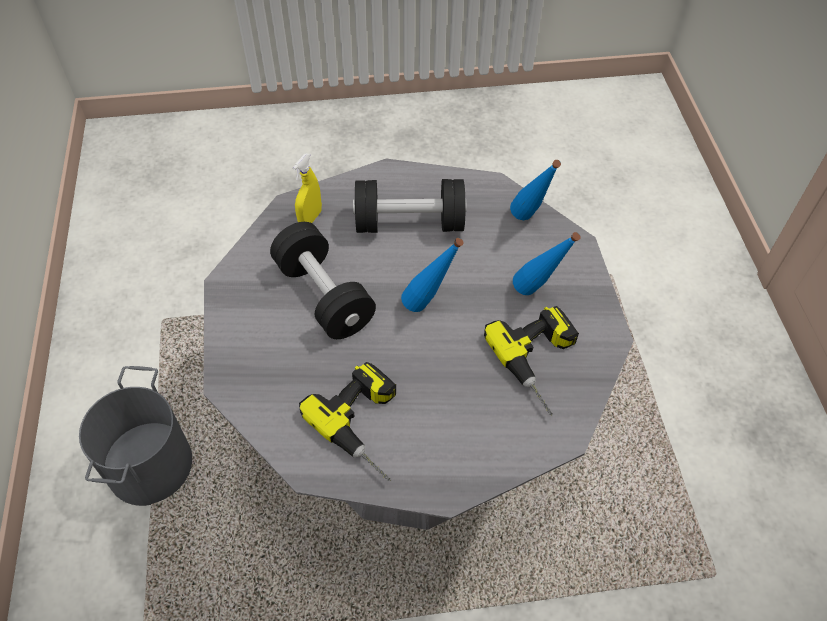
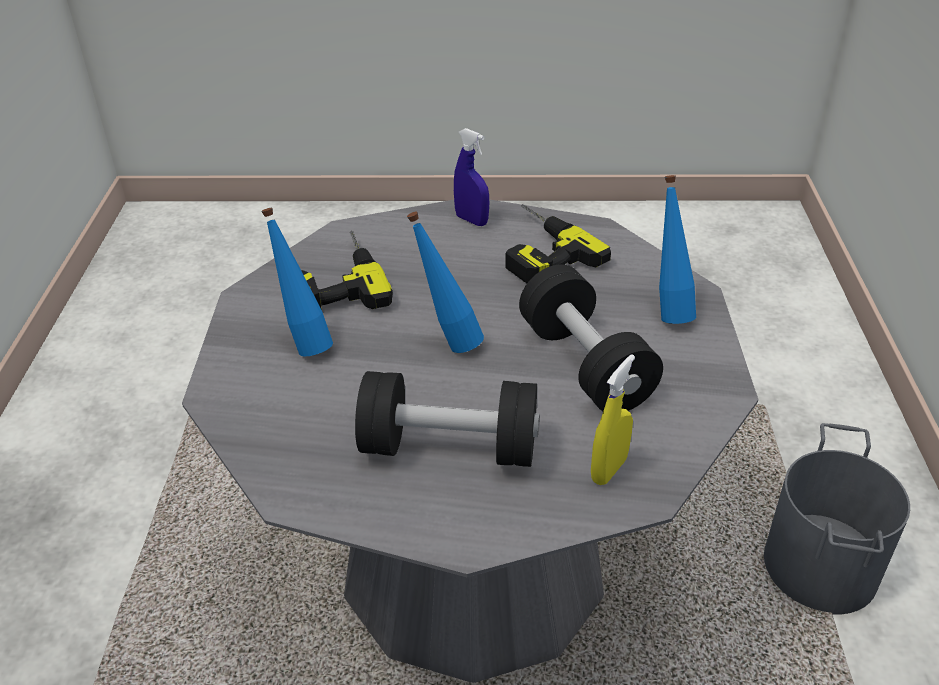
camera: 170 degrees left, 15 degrees down
blue bottle [510,160,561,220] -> blue bottle moved to [659,175,696,324]
none -> blue spray bottle [454,128,489,226]

